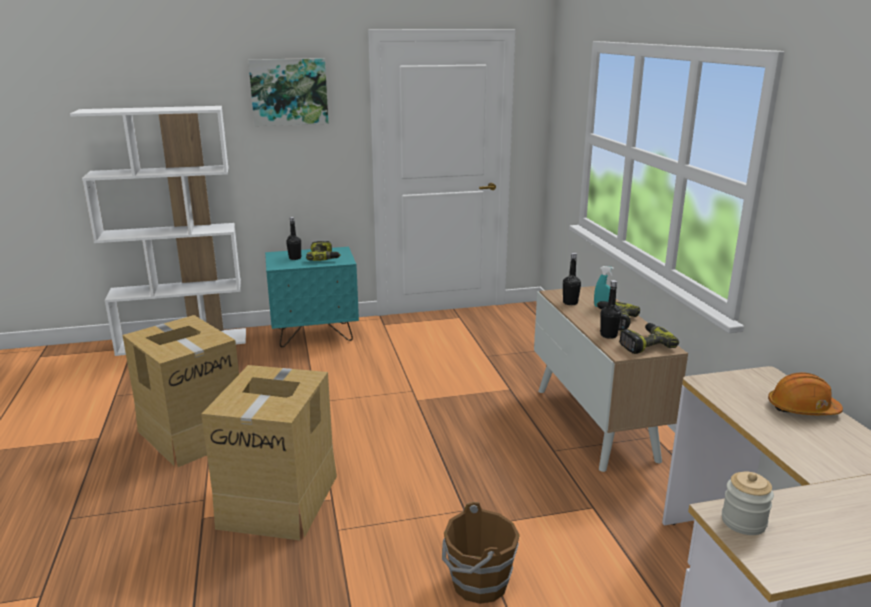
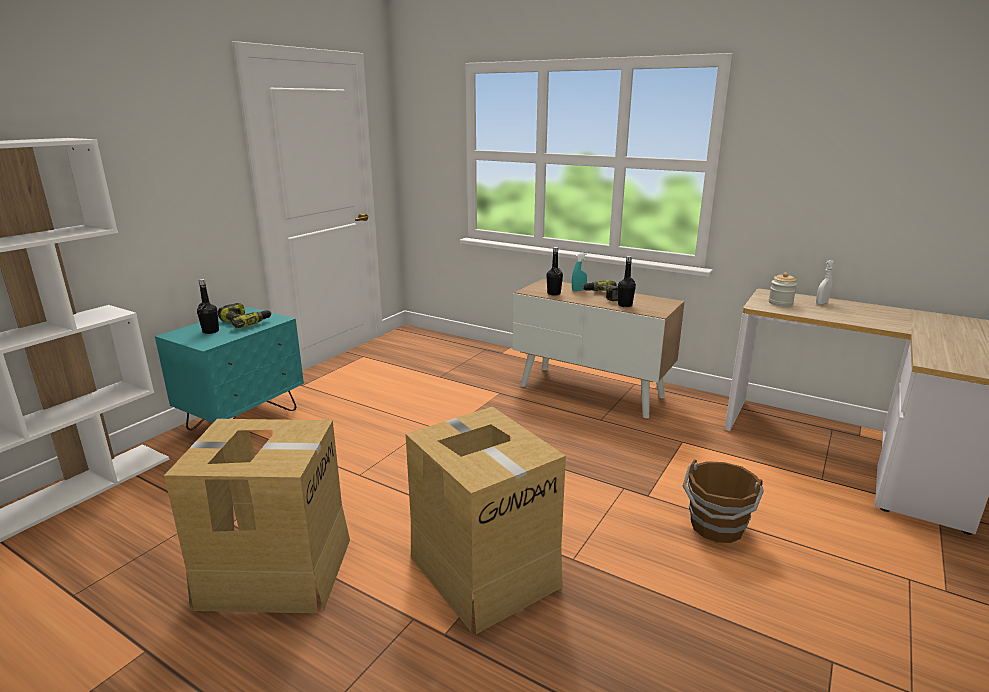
camera: 45 degrees left, 0 degrees up
picture [248,58,328,126] -> none
power drill [619,323,679,354] -> none
jar [722,472,774,535] -> jar moved to [768,272,797,306]
orange hard hat [768,372,843,415] -> white spray bottle [816,260,834,305]

